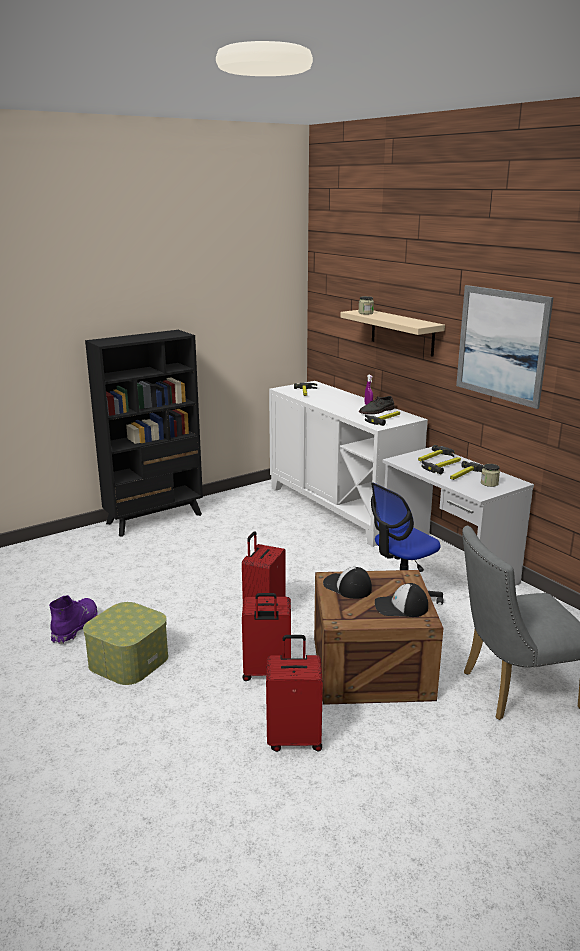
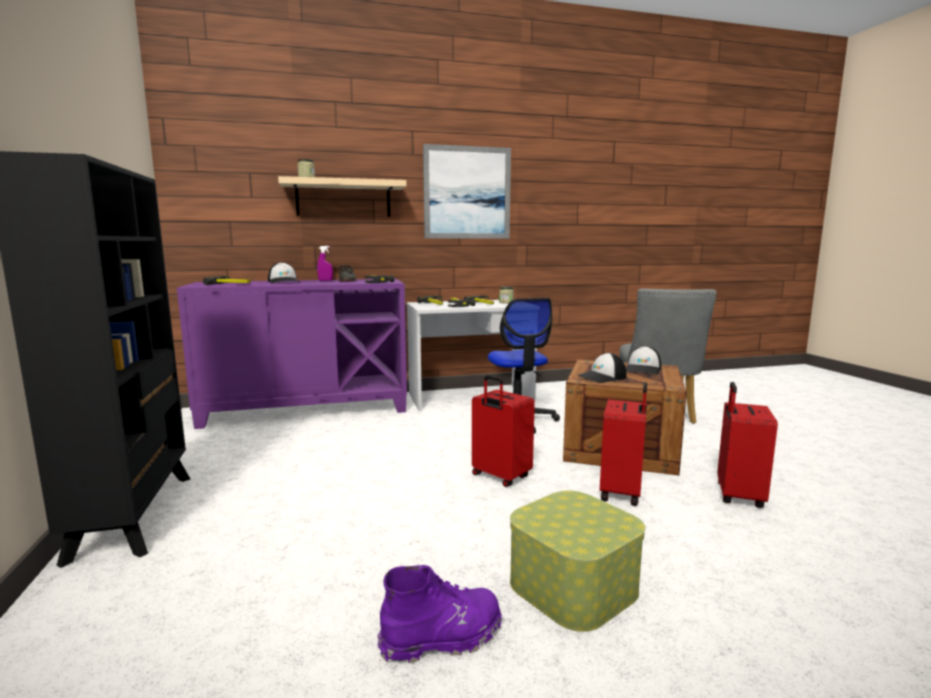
camera: 70 degrees left, 10 degrees down
purple boot [49,595,97,644] -> purple boot turned 120 degrees clockwise [378,565,502,663]
white cabinet [269,381,428,547] -> purple cabinet [177,279,407,429]
none -> cap [268,262,299,283]

